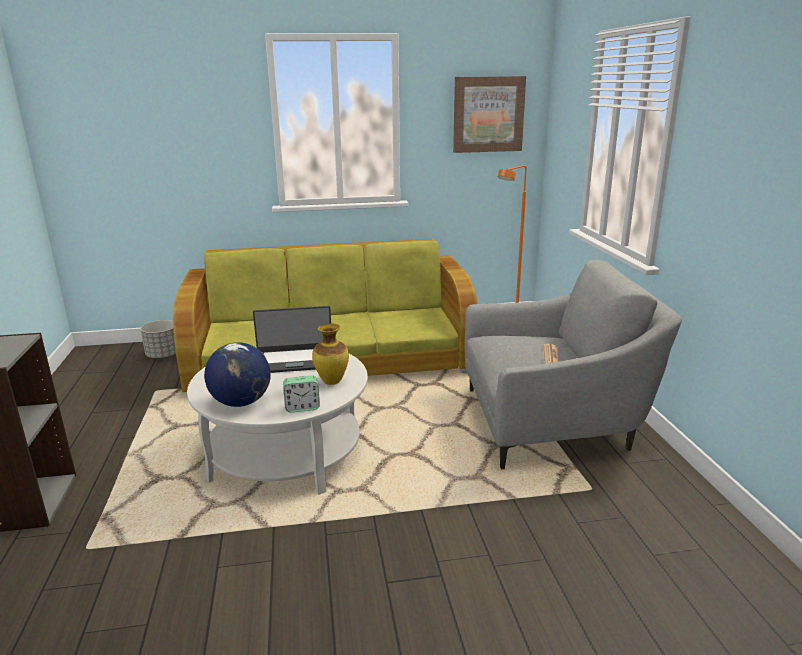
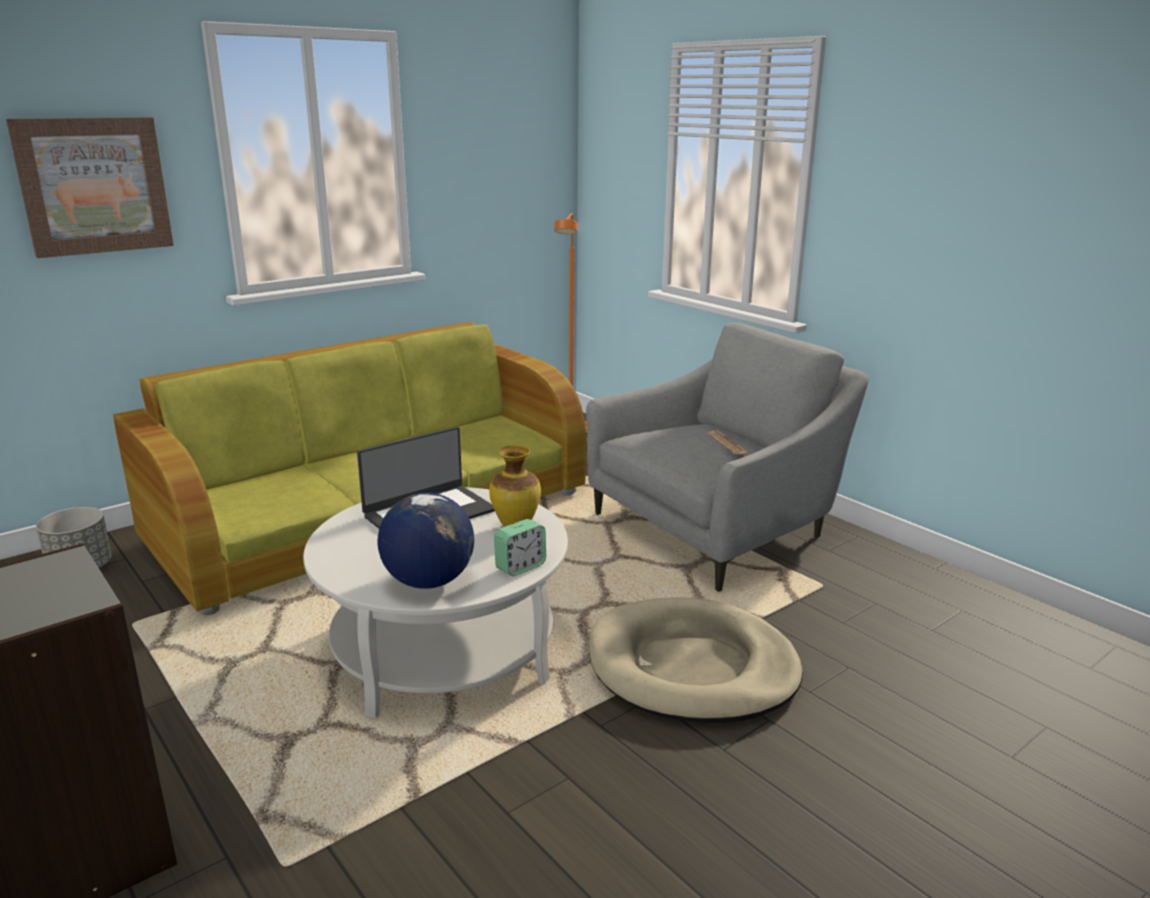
camera: 30 degrees left, 0 degrees up
picture [453,76,526,153] -> picture moved to [6,117,174,258]
none -> beige dog bed [589,597,803,724]

